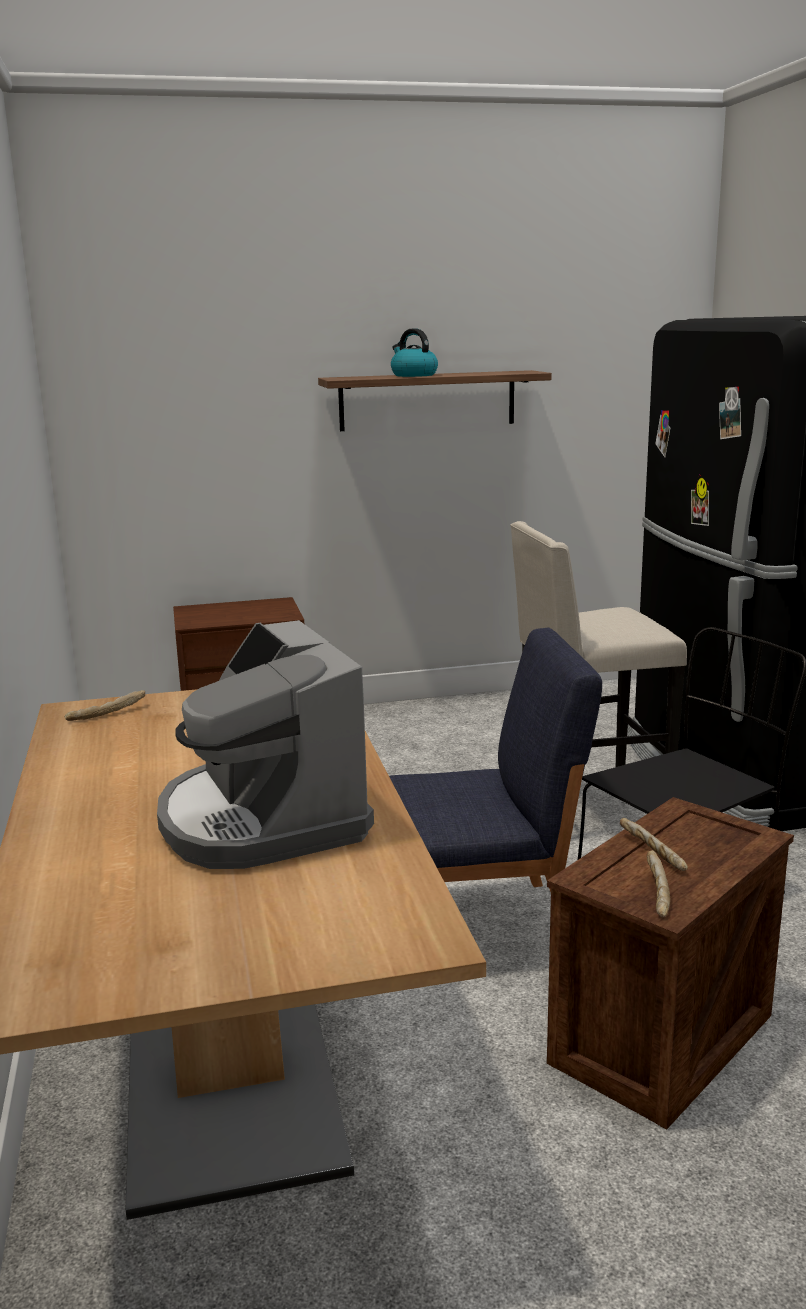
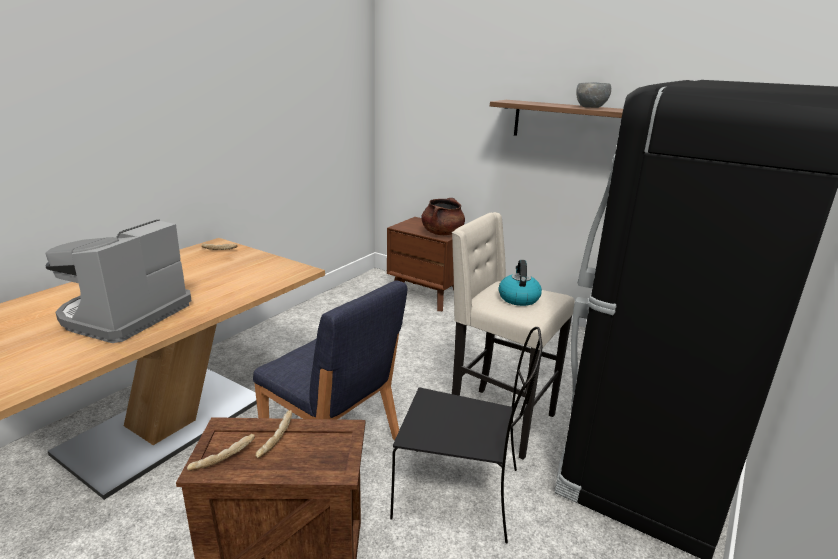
camera: 45 degrees right, 5 degrees up
kettle [391,328,438,377] -> kettle moved to [499,260,542,306]
none -> brown cooking pot [422,198,465,235]
none -> grey bowl [576,82,611,108]

